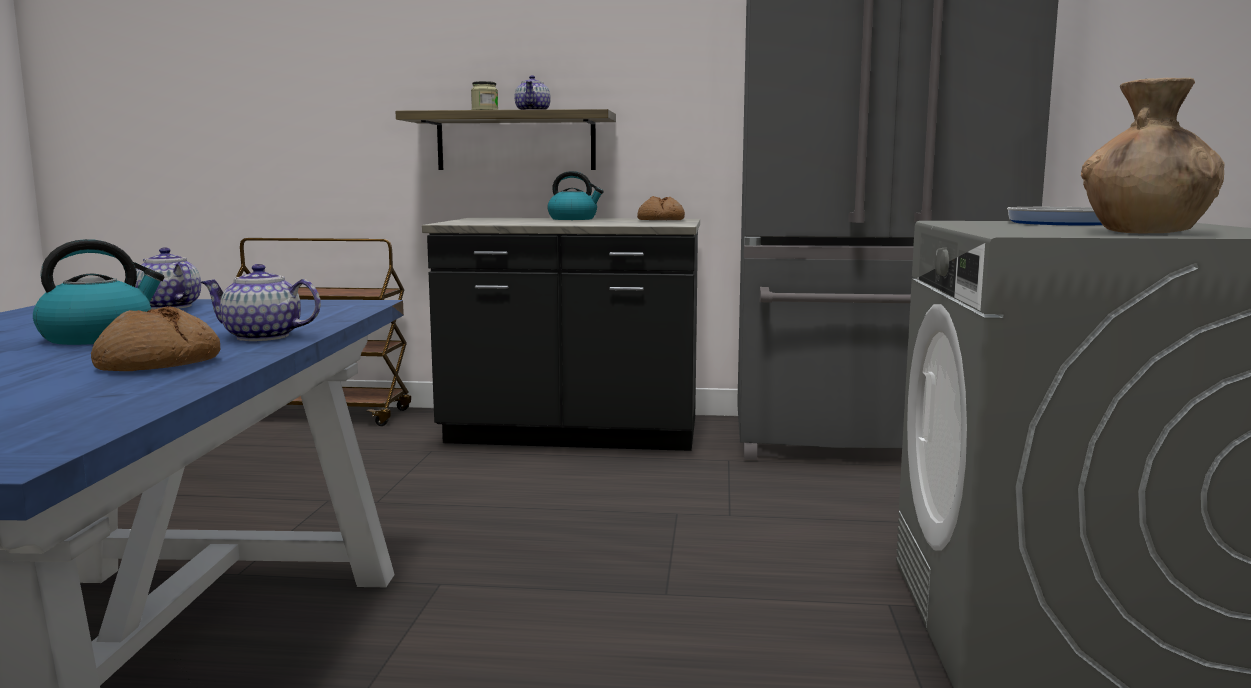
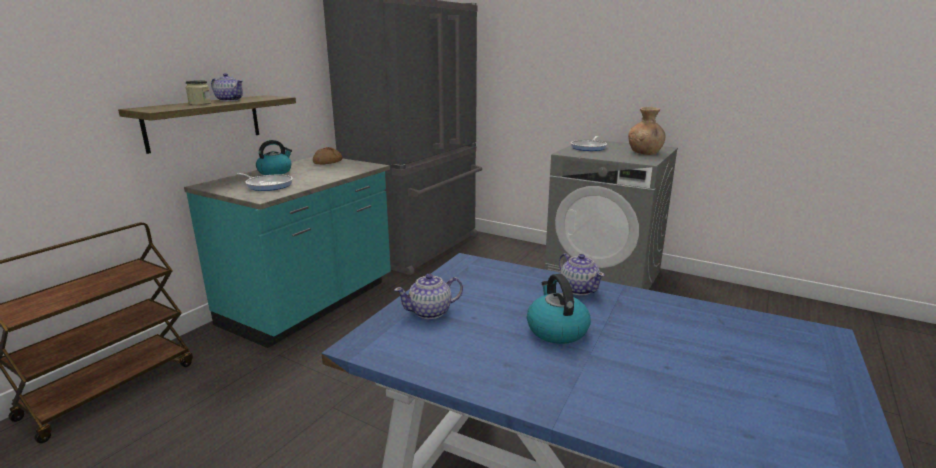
camera: 65 degrees left, 10 degrees up
bread [91,306,220,371] -> none
teapot [201,264,321,341] -> teapot turned 60 degrees counterclockwise [559,253,605,295]
black counter [422,218,700,451] -> turquoise counter [184,157,391,348]
none -> frying pan [237,173,293,191]

